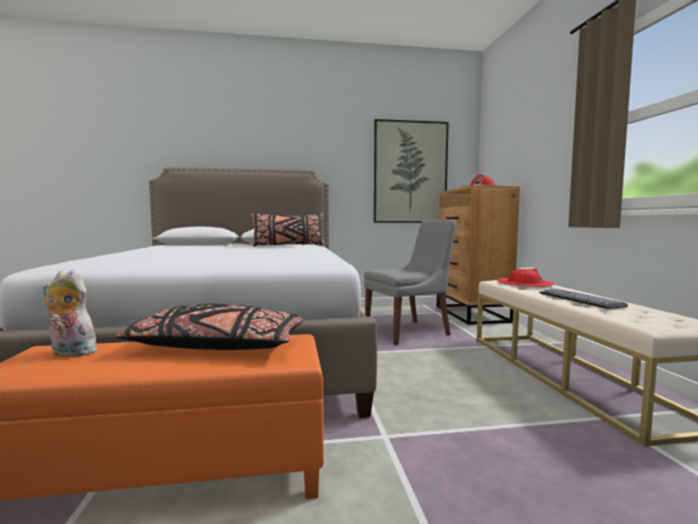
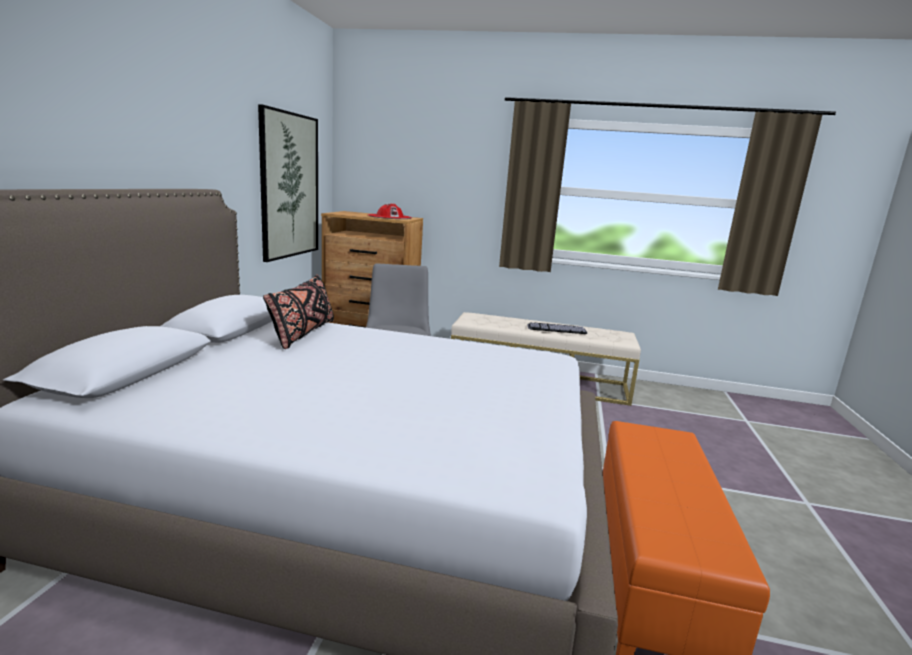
camera: 70 degrees left, 10 degrees up
plush toy [43,270,103,357] -> none
black pillow [116,304,303,350] -> none
red hat [497,267,554,287] -> none

